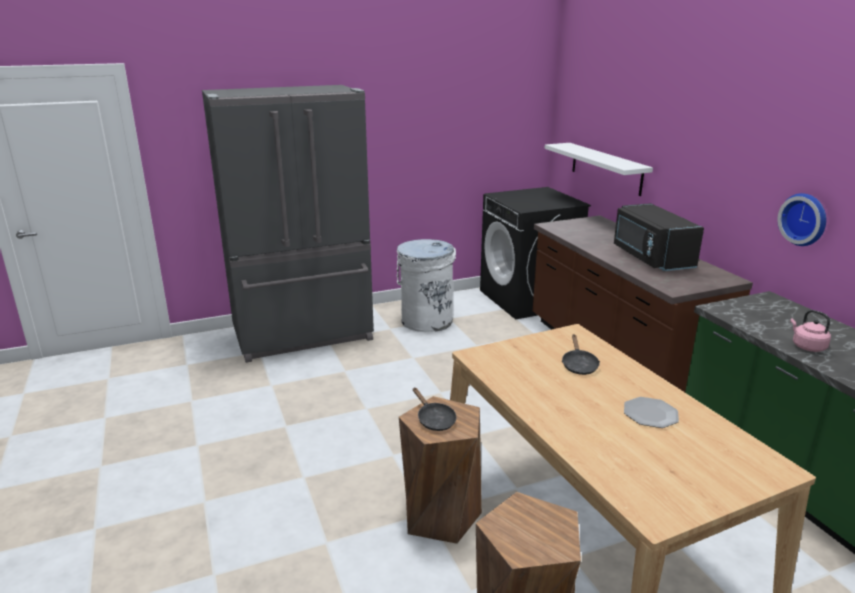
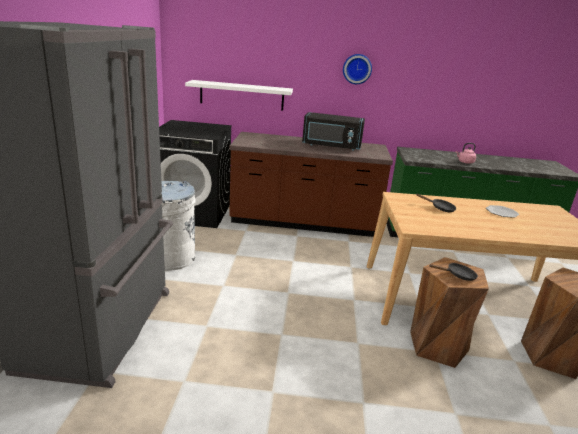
camera: 65 degrees left, 0 degrees up
wall clock [777,193,826,246] -> wall clock moved to [343,54,372,84]

